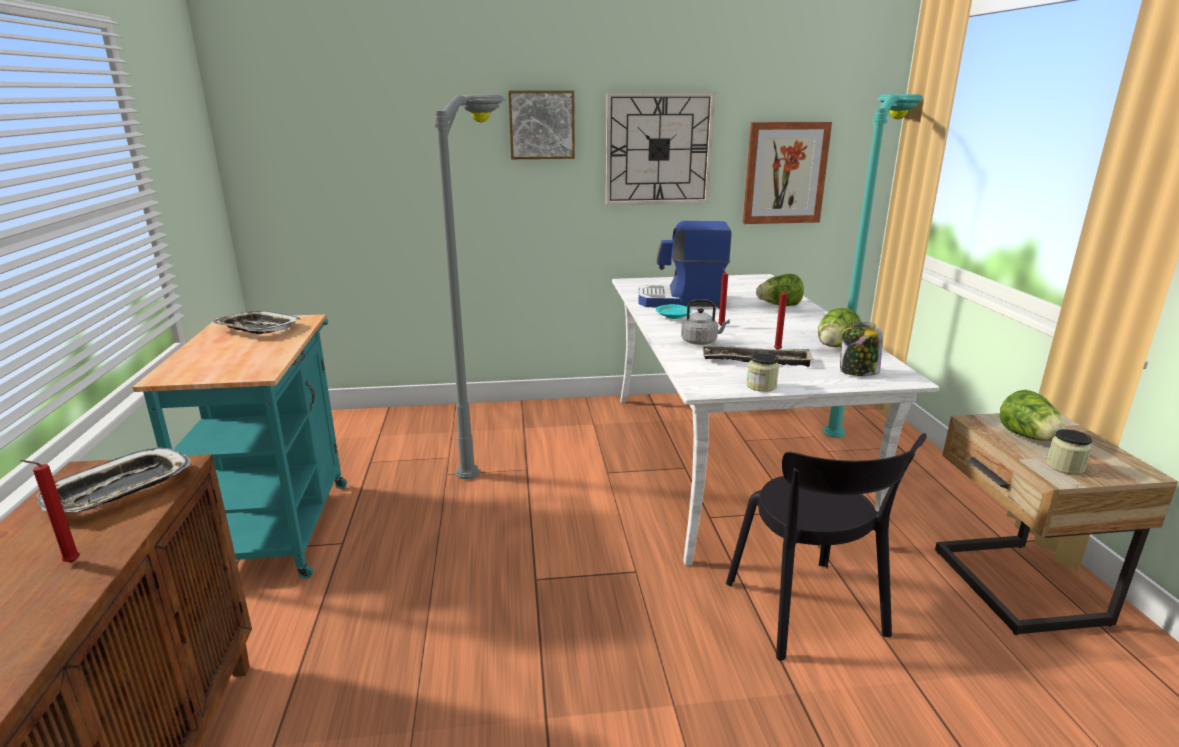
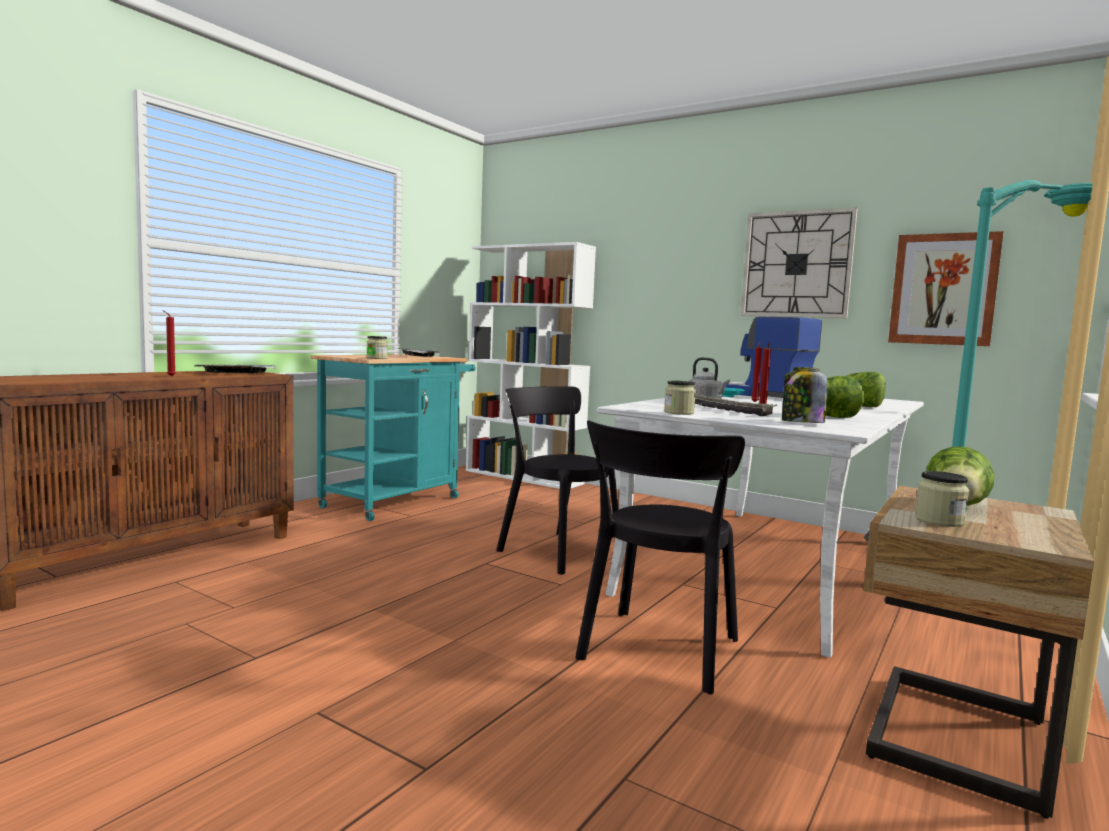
camera: 40 degrees right, 15 degrees down
grey floor lamp [433,95,506,479] -> none
picture [508,91,575,159] -> none
none -> jar [366,336,388,359]
none -> white bookcase [466,242,596,489]
none -> black chair [496,386,618,575]

